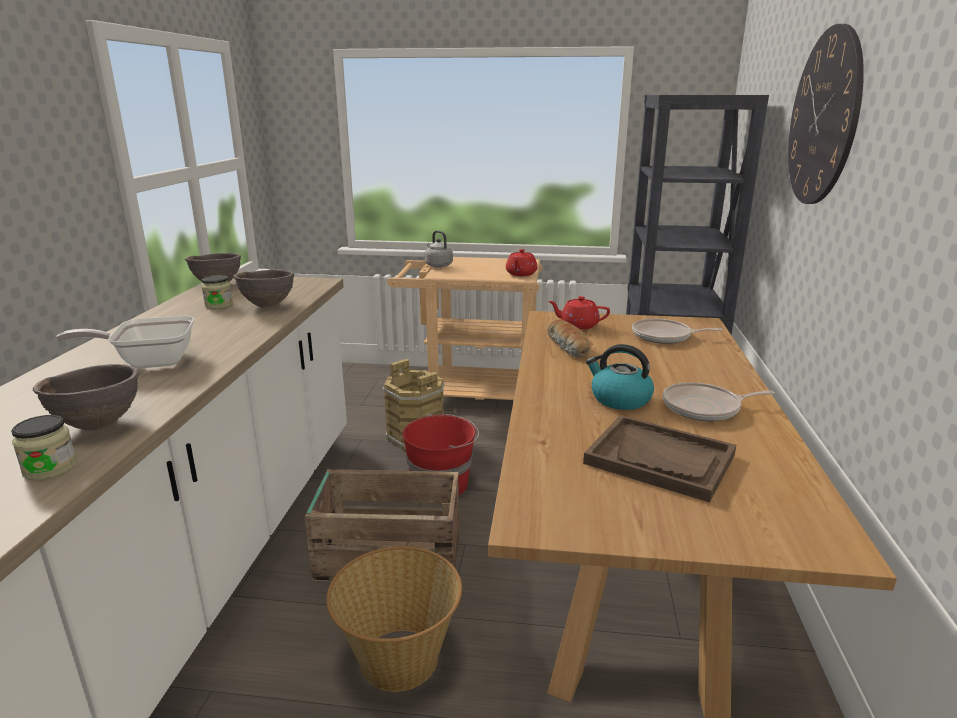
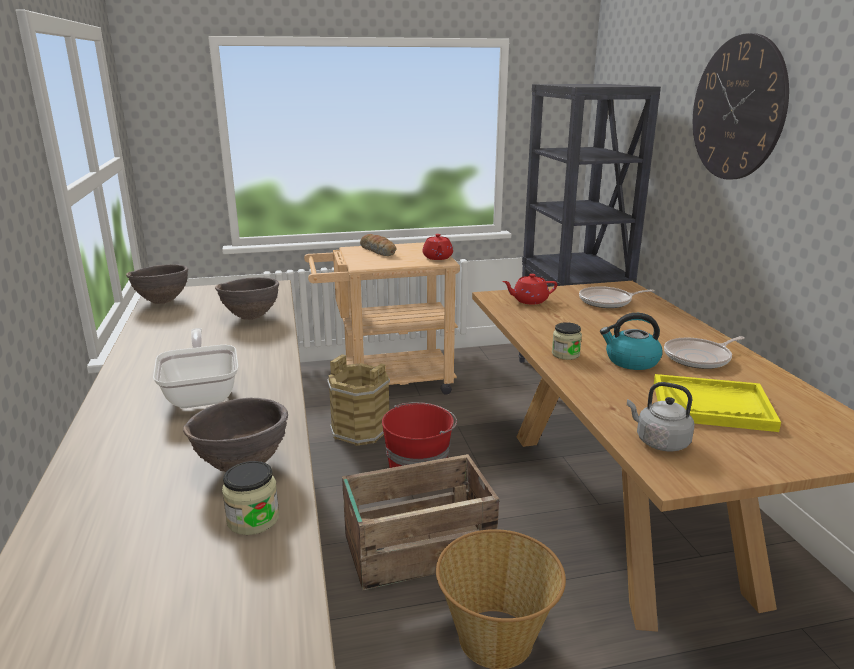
camera: 20 degrees left, 0 degrees up
frying pan [56,316,194,368] -> frying pan turned 105 degrees clockwise [153,328,238,408]
jar [202,275,233,309] -> jar moved to [552,322,582,360]
grey kettle [425,230,453,267] -> grey kettle moved to [627,382,694,452]
bread [547,320,591,358] -> bread moved to [360,234,397,256]
brown tray [583,415,736,503] -> yellow tray [654,374,781,432]

